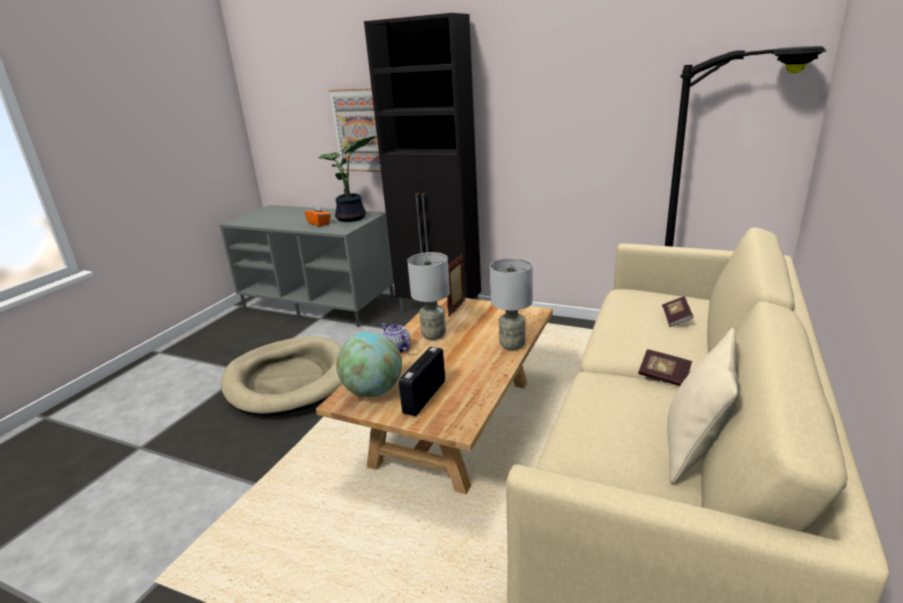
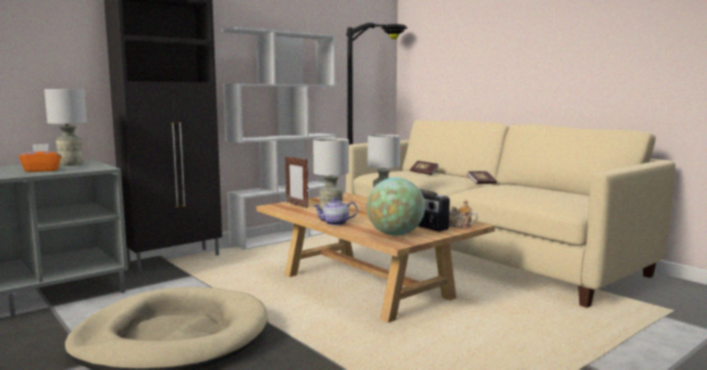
camera: 65 degrees left, 15 degrees down
potted plant [318,136,376,222] -> grey table lamp [44,89,87,166]
picture [329,88,381,172] -> none
beige pillow [667,328,739,484] -> none
none -> white bookcase [221,27,336,250]
none -> teapot [449,199,478,228]

